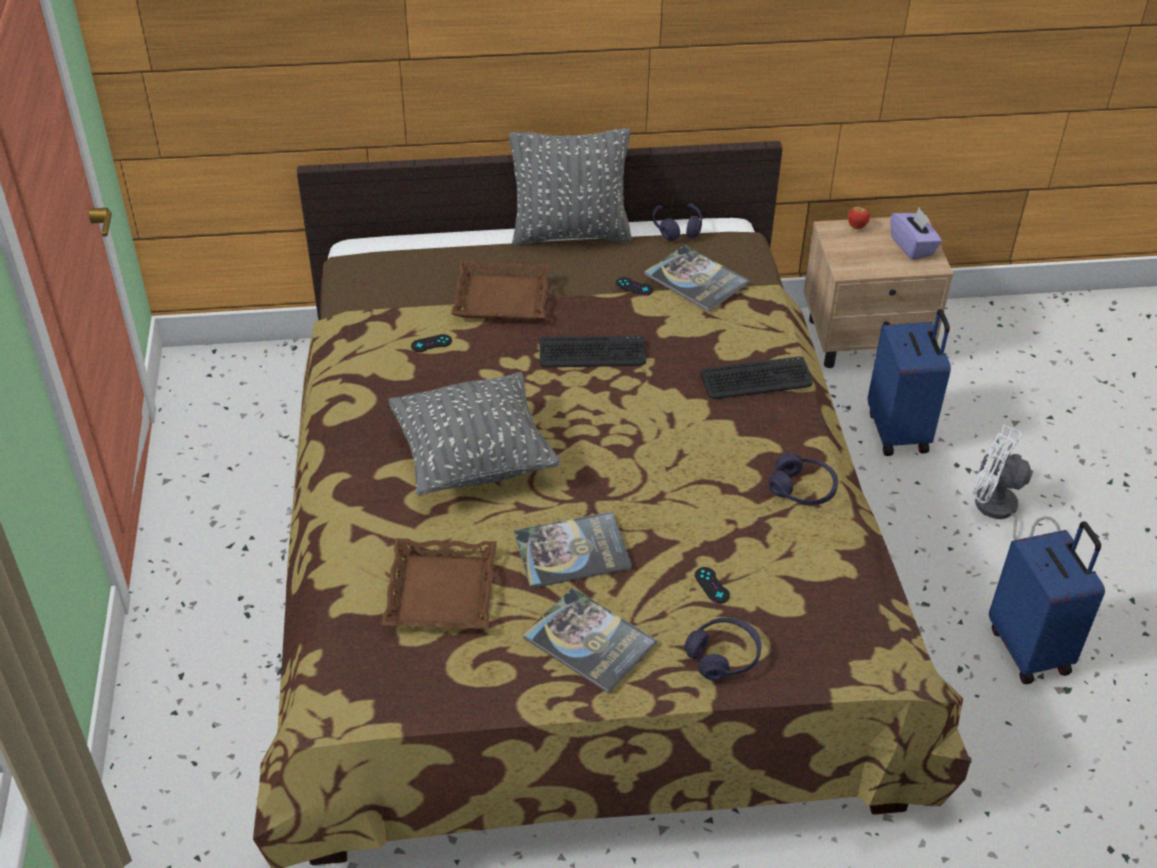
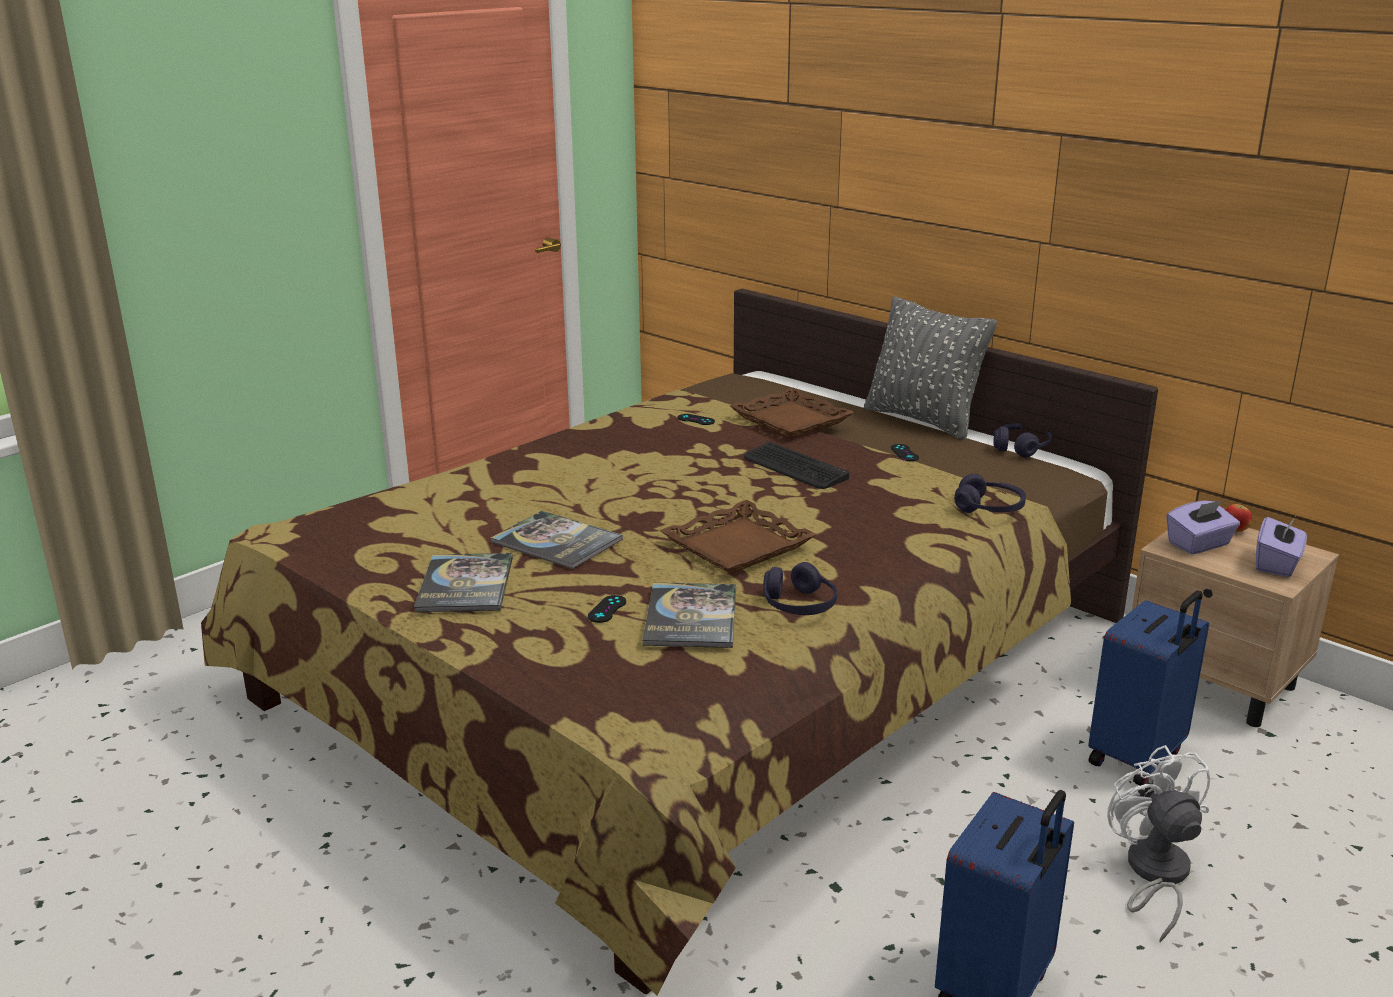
camera: 50 degrees right, 20 degrees down
brown tray [382,538,497,629] -> brown tray moved to [660,500,817,574]
grey pillow [389,372,560,496] -> none
book [644,245,749,312] -> book moved to [642,583,736,648]
purple headphones [684,618,761,681] -> purple headphones moved to [954,474,1026,513]
keyboard [701,356,812,399] -> none
none -> purple tissue box [1166,500,1240,554]

